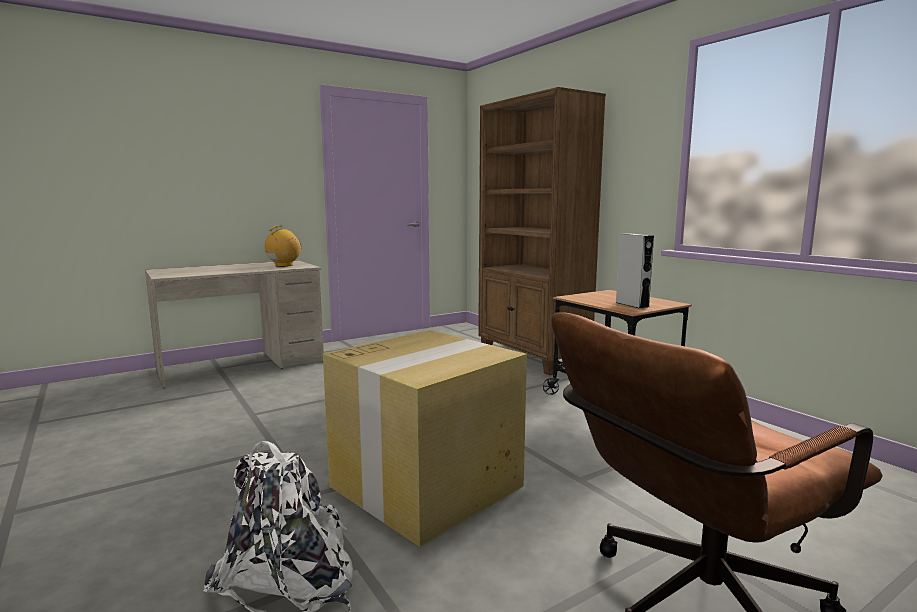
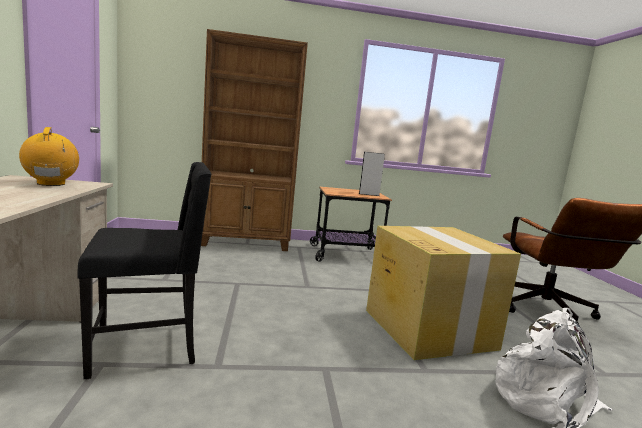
camera: 65 degrees left, 0 degrees up
none -> black chair [77,162,212,379]

